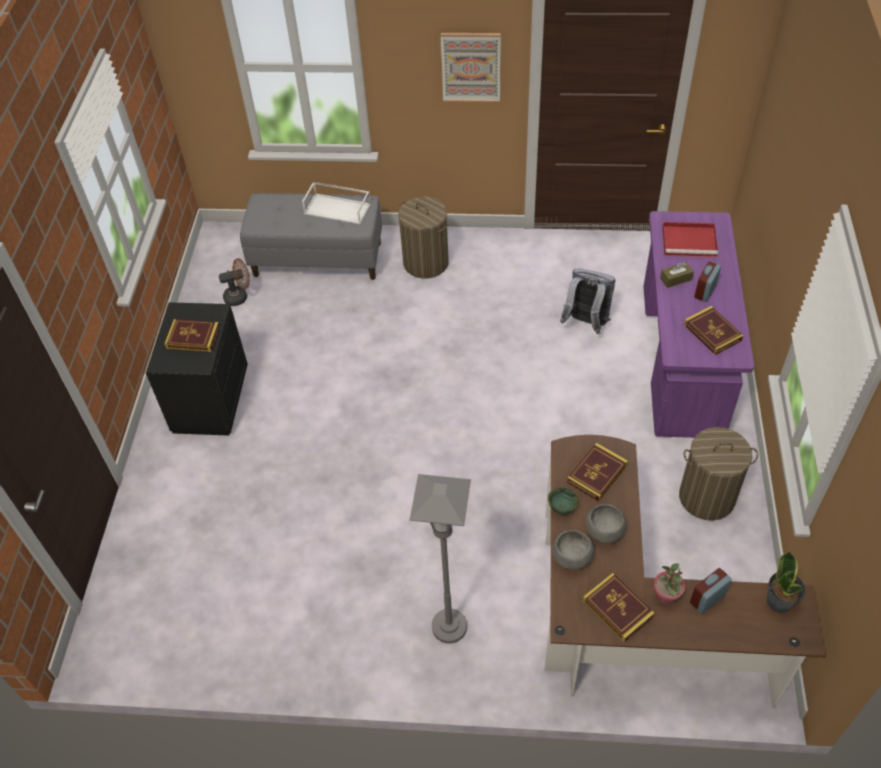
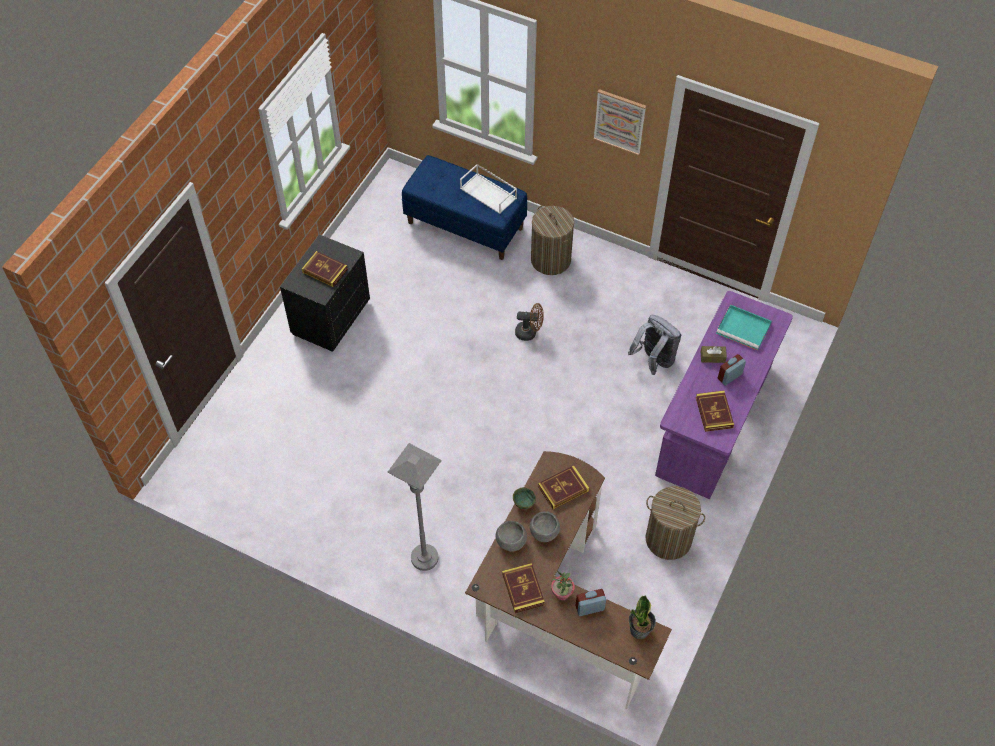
camera: 20 degrees right, 5 degrees up
brown fan [219,258,250,306] -> brown fan moved to [515,303,544,341]
grey bench [240,193,382,280] -> blue bench [402,155,528,260]
red tray [663,222,718,257] -> turquoise tray [716,304,772,351]

